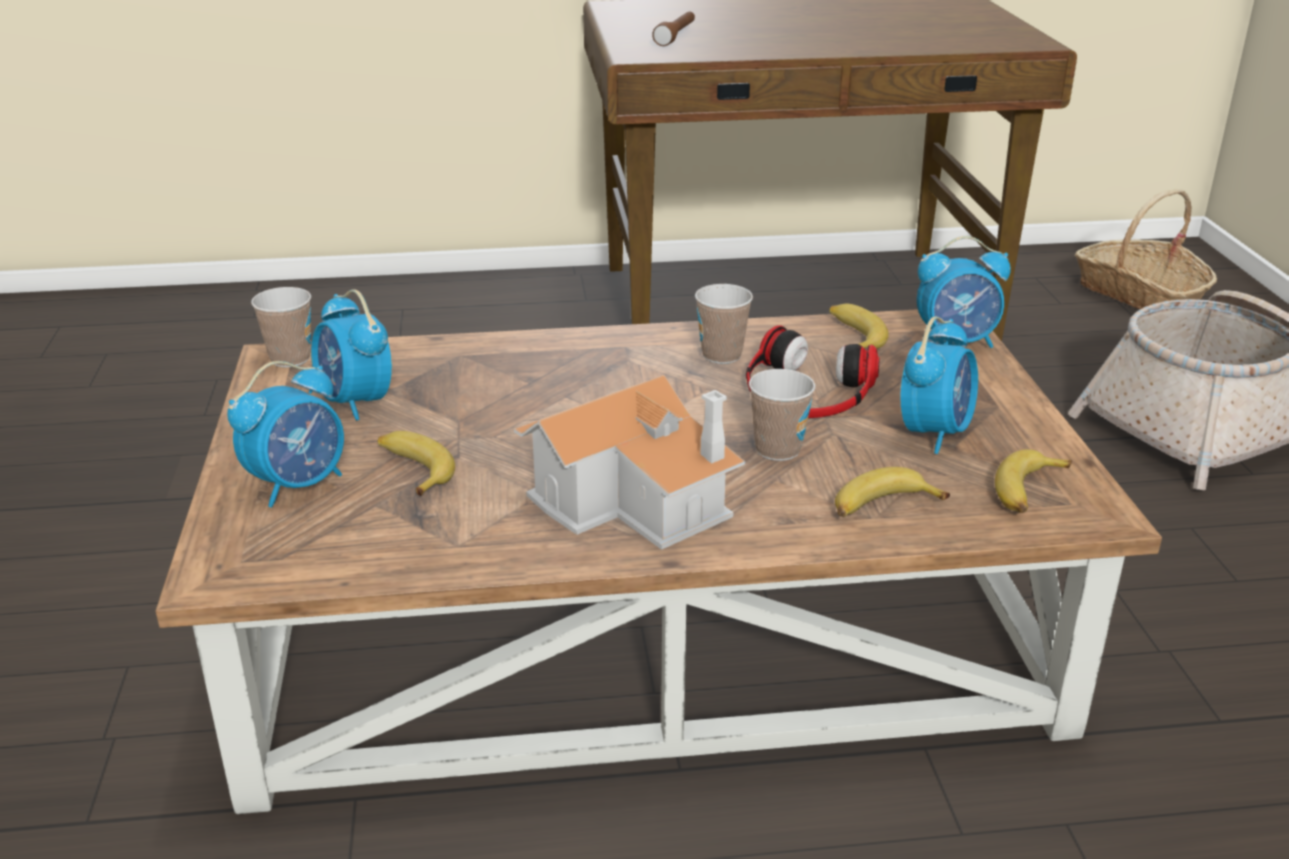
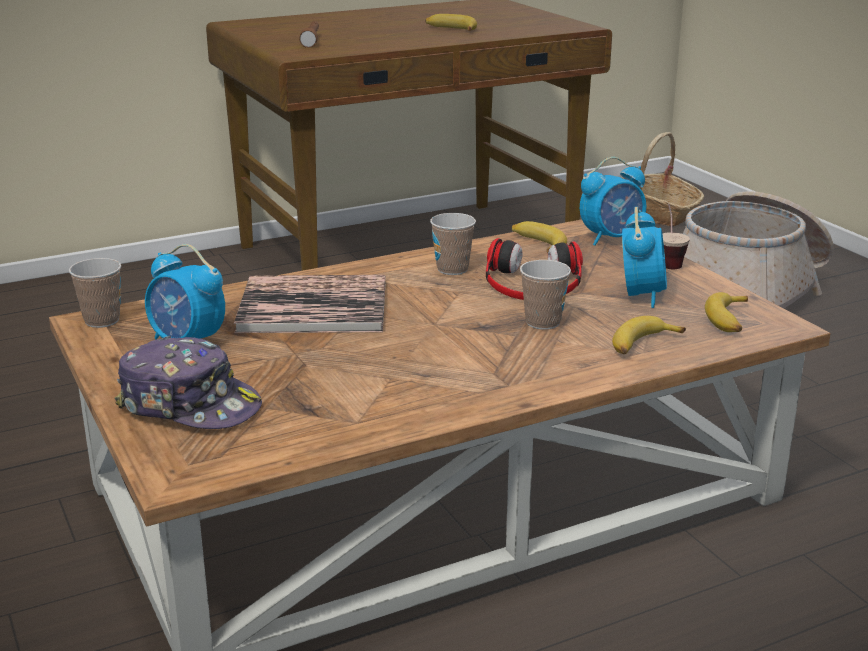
camera: 20 degrees left, 5 degrees down
alarm clock [227,361,344,508] -> cap [114,336,262,429]
banana [378,431,455,496] -> banana moved to [425,14,477,31]
toy house [514,375,745,550] -> none
none -> book [234,275,386,333]
none -> cup [662,204,690,269]

